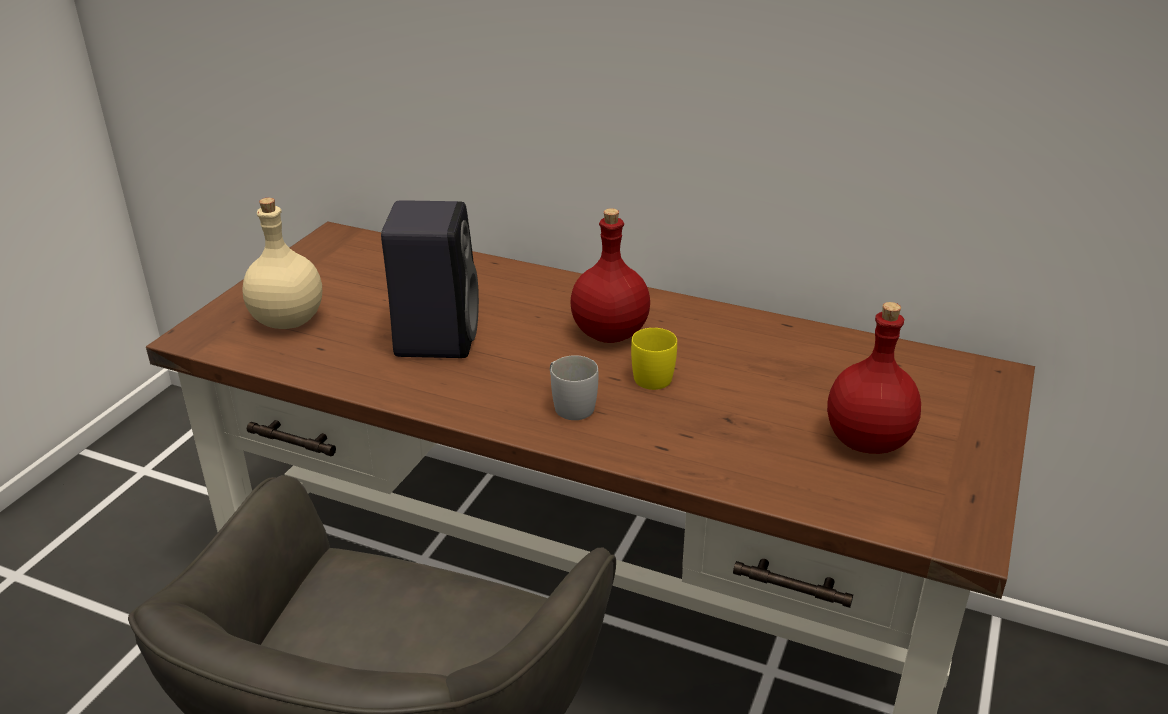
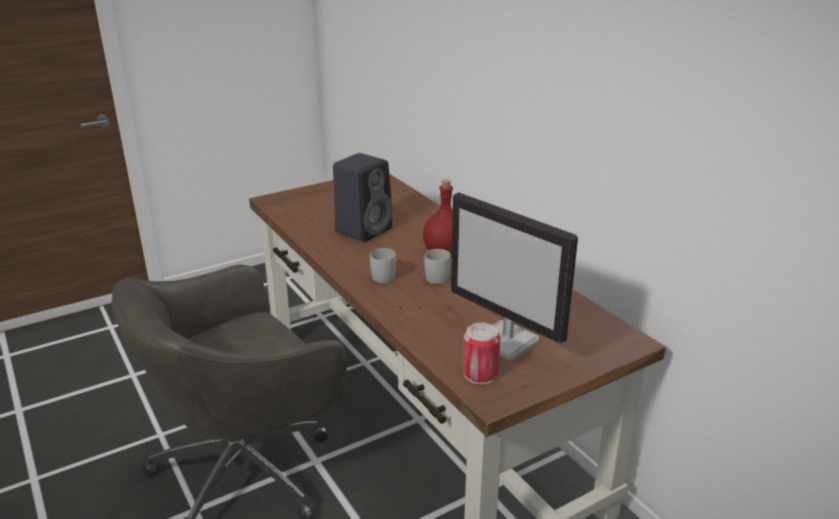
camera: 35 degrees right, 5 degrees down
beige bottle [242,198,322,329] -> none
yellow mug [631,328,677,390] -> white mug [424,249,451,284]
red bottle [827,302,921,454] -> monitor [451,192,578,360]
none -> can [463,323,500,384]

